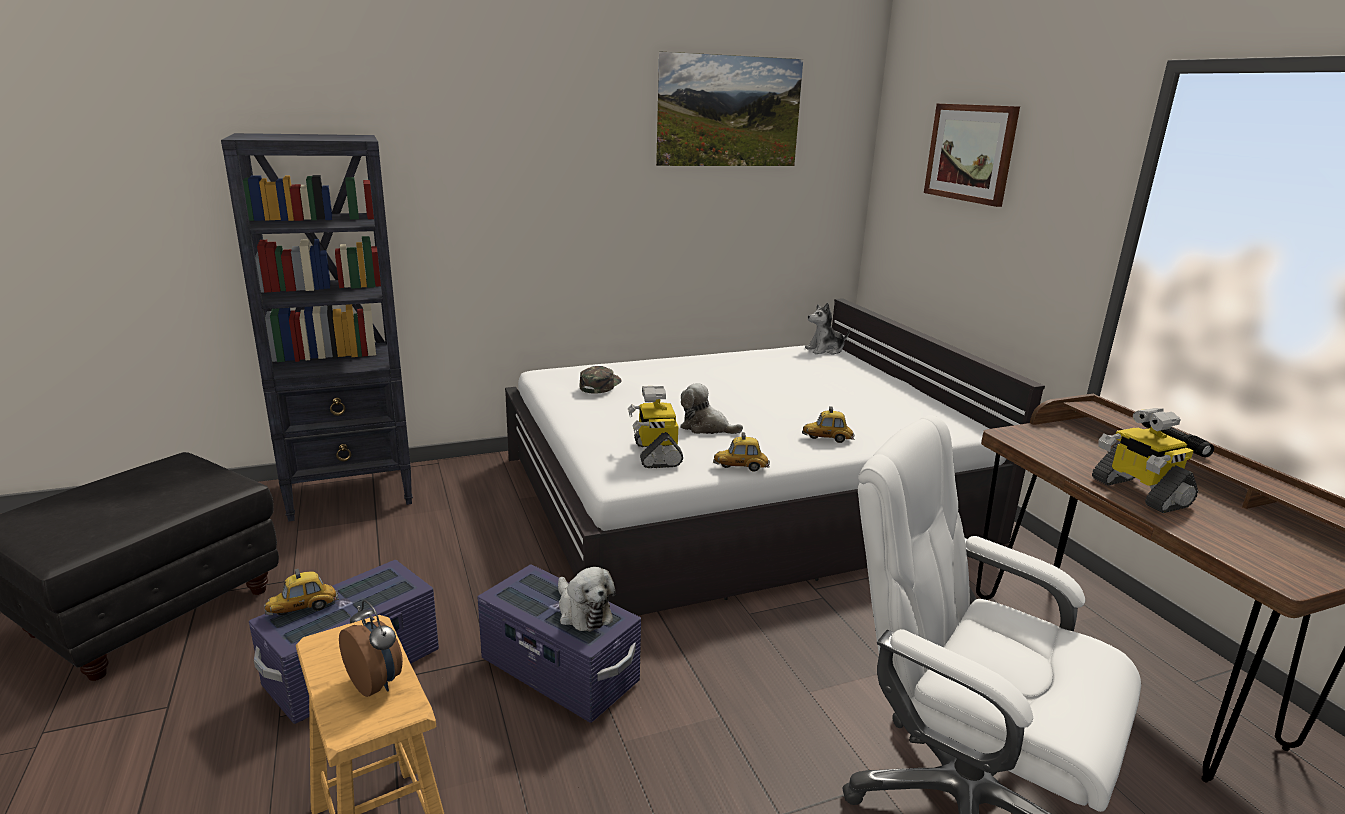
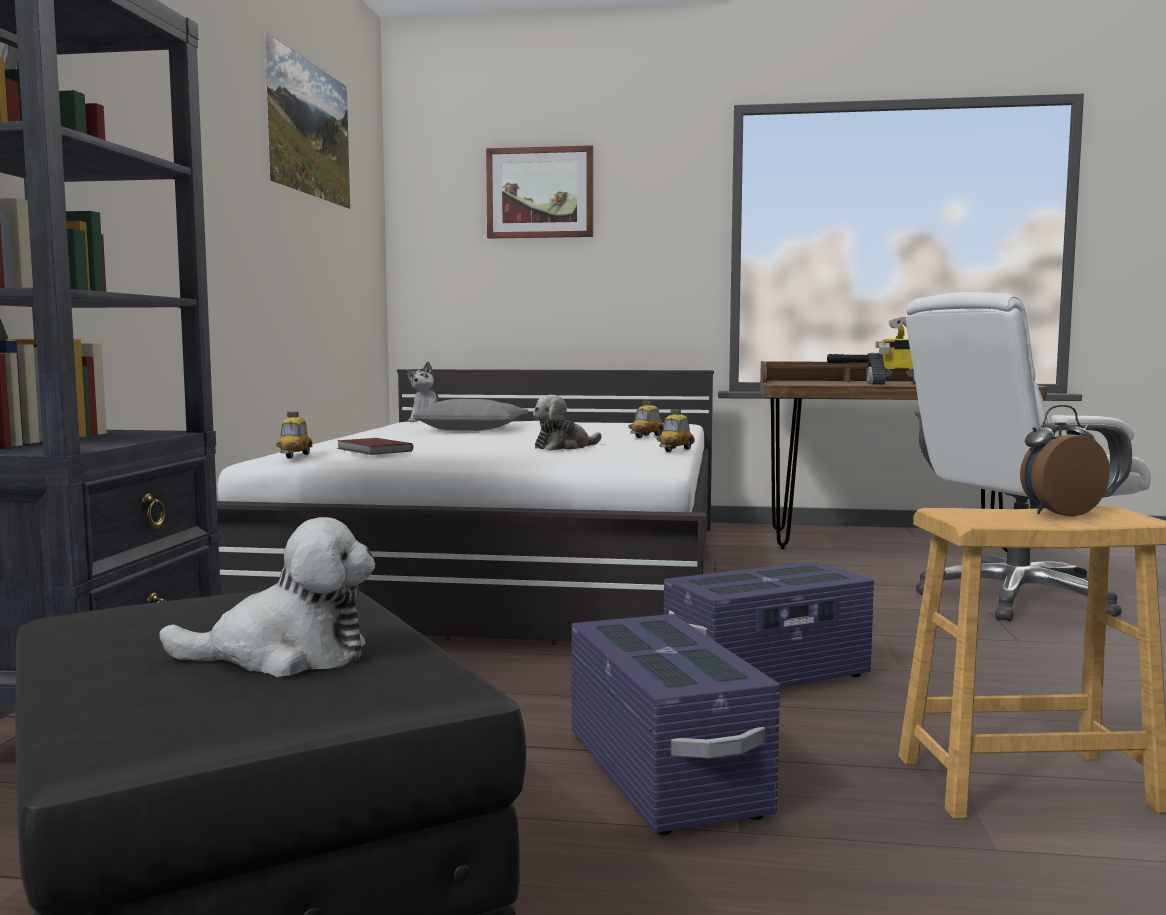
camera: 60 degrees left, 15 degrees down
toy car [264,569,339,615] -> toy car moved to [276,412,312,458]
plush toy [558,567,616,632] -> plush toy moved to [159,517,375,677]
green cap [579,366,621,394] -> brown book [337,438,413,455]
toy robot [628,386,683,468] -> none
none -> grey pillow [413,399,528,431]

